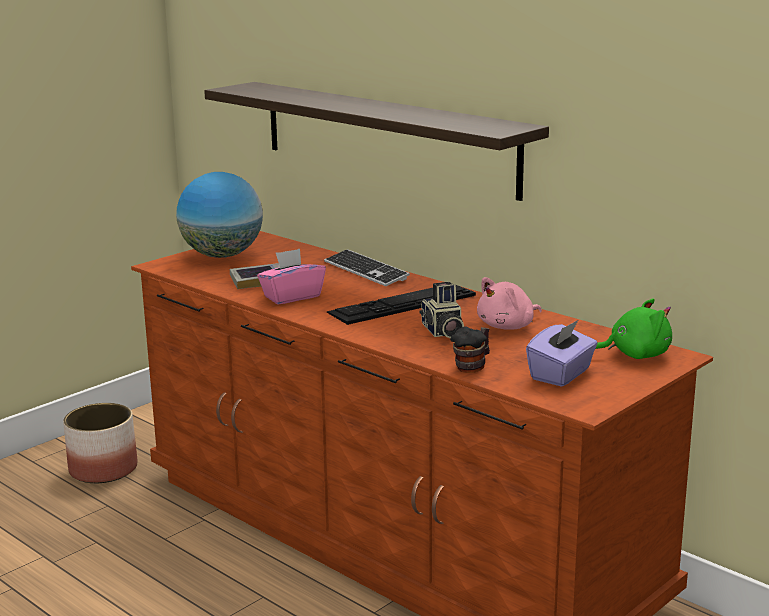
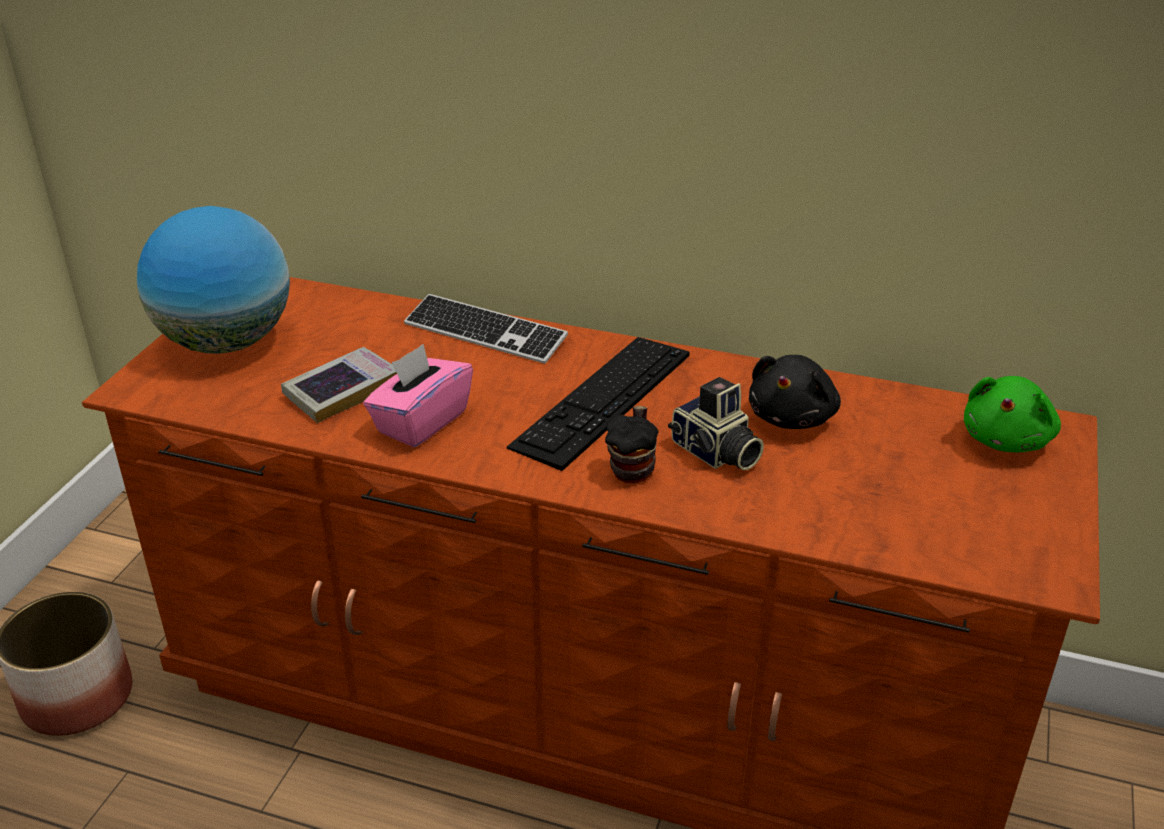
camera: 25 degrees left, 15 degrees up
shelf [204,82,549,201] -> none
mug [450,326,490,373] -> mug moved to [605,406,658,484]
pink plush toy [477,277,542,330] -> black plush toy [749,355,841,429]
purple tissue box [526,320,598,387] -> none
green plush toy [595,298,672,359] -> green plush toy turned 150 degrees clockwise [964,376,1061,452]

